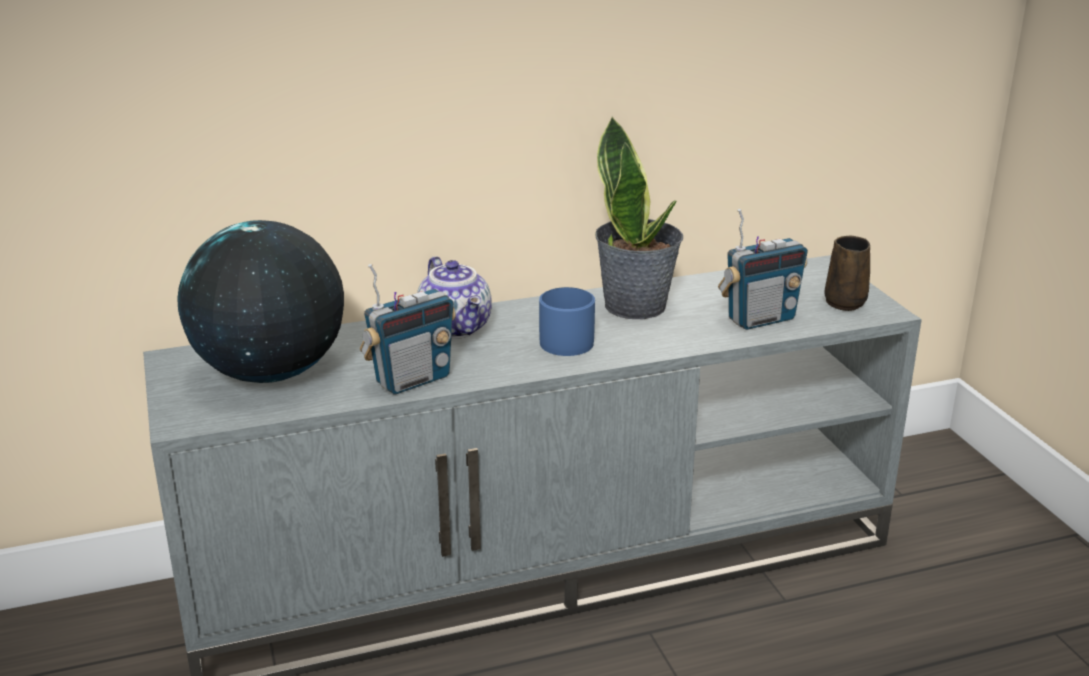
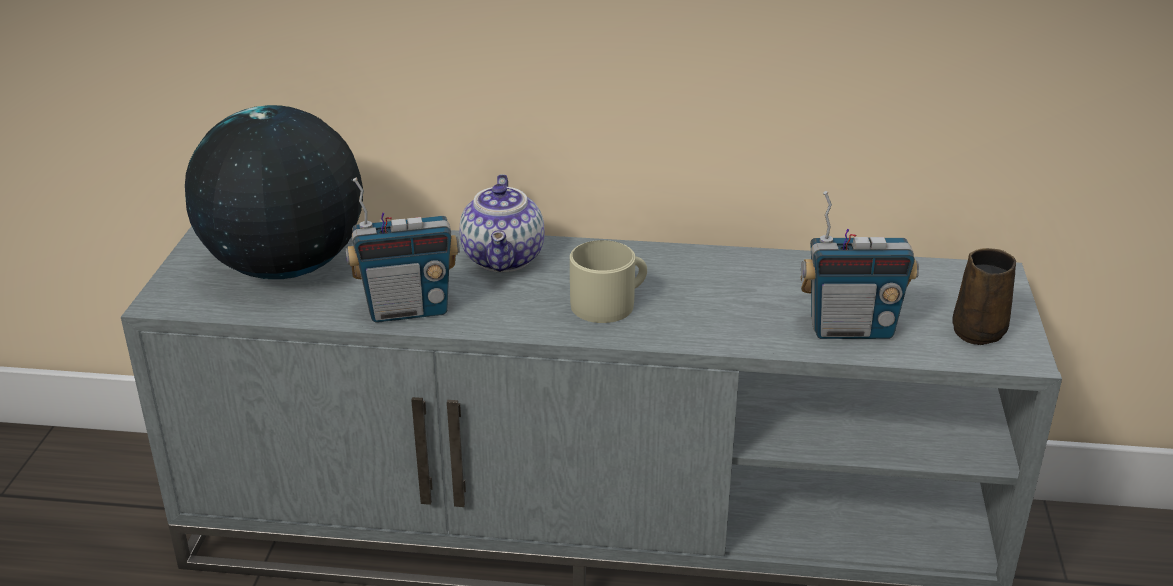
camera: 25 degrees right, 5 degrees up
blue mug [539,287,595,356] -> beige mug [570,240,647,323]
potted plant [595,116,683,319] -> none

